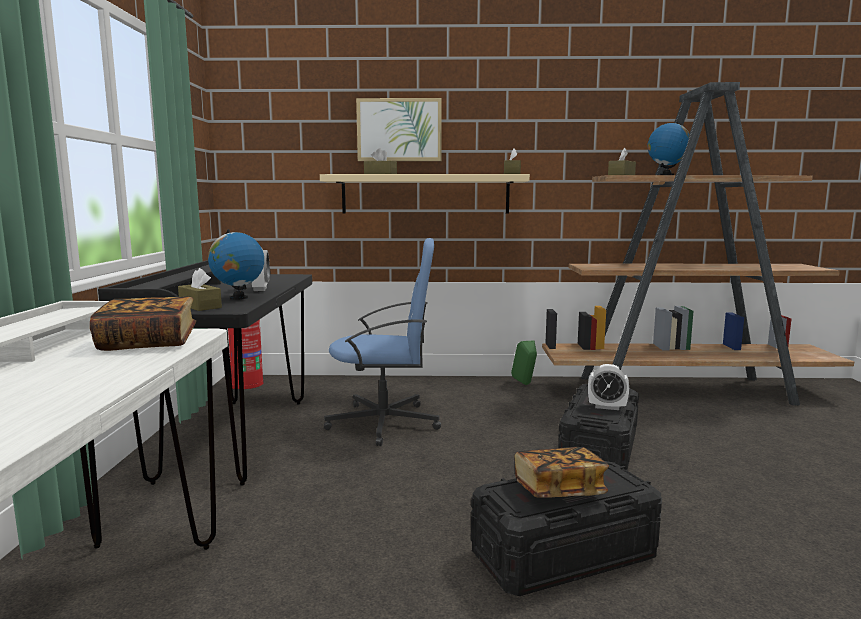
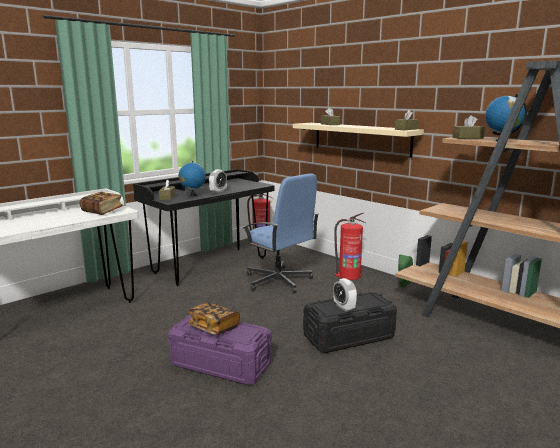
camera: 45 degrees right, 5 degrees up
picture [356,98,442,161] -> none
black storage box [471,461,662,596] -> purple storage box [168,315,272,385]
none -> fire extinguisher [334,213,366,280]

